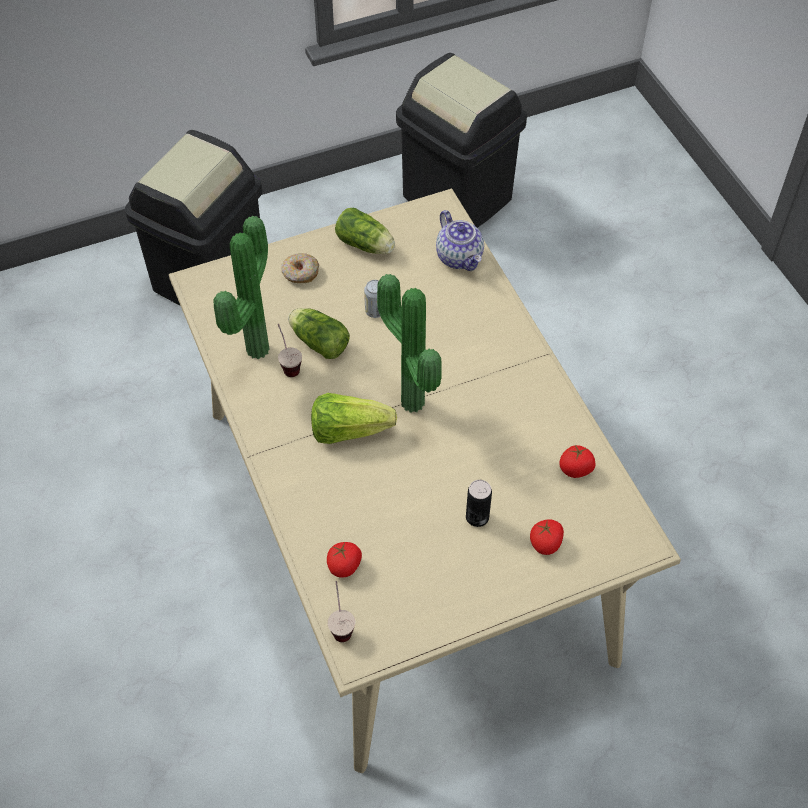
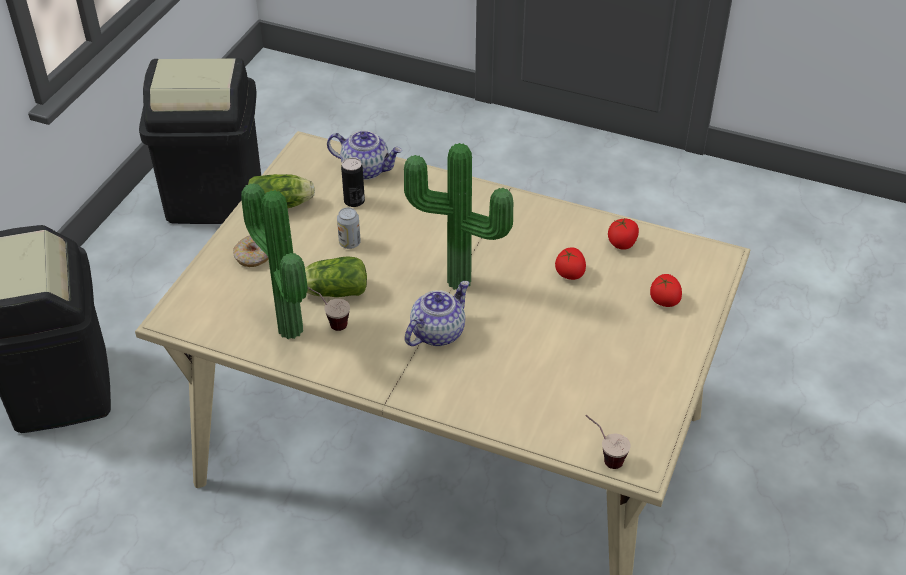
camera: 45 degrees left, 10 degrees down
lettuce [311,393,397,444] -> teapot [405,281,470,346]
tomato [327,542,362,578] -> tomato moved to [555,248,586,280]
can [466,480,492,527] -> can moved to [341,157,365,207]

